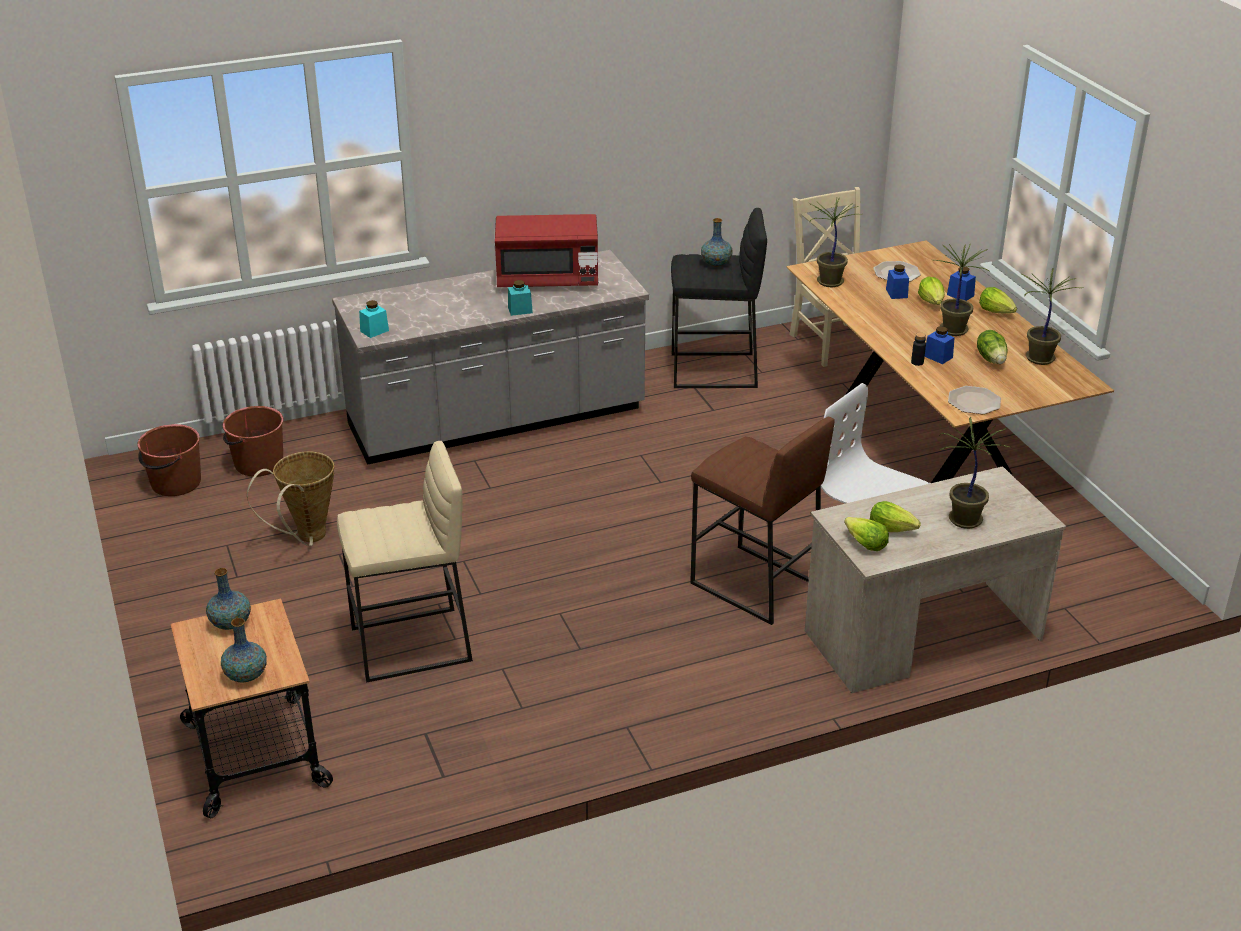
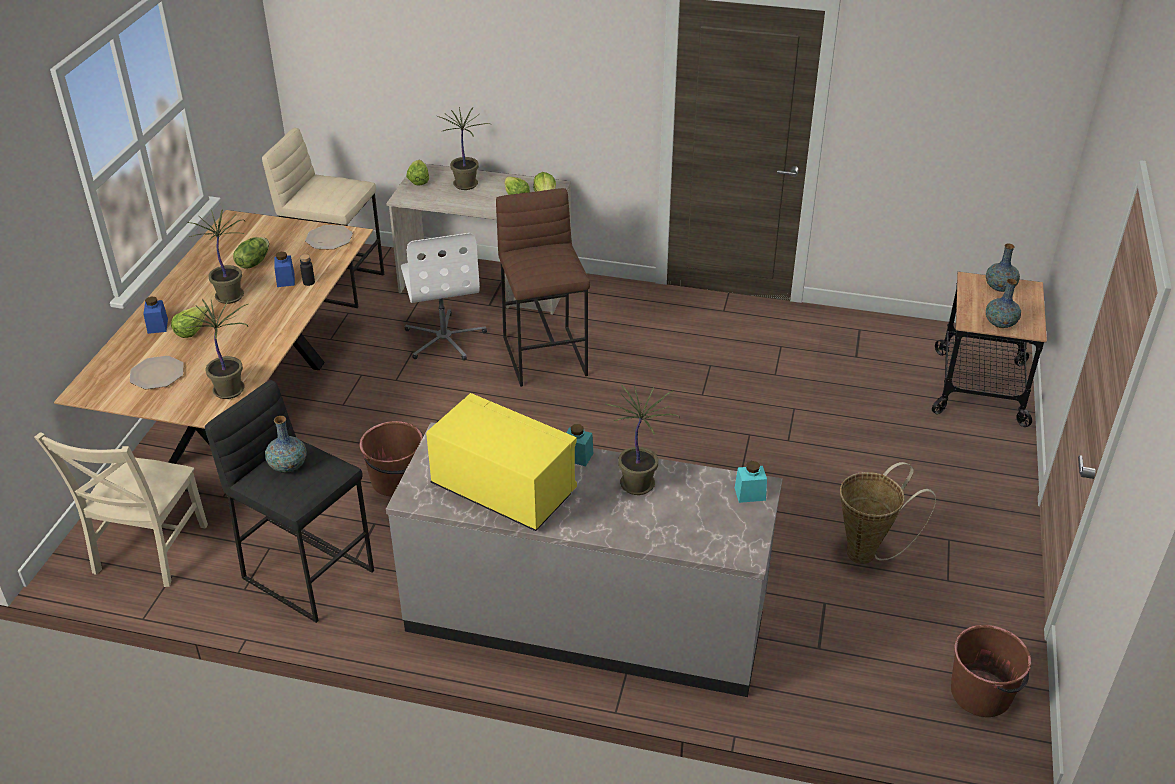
camera: 145 degrees left, 5 degrees up
brown bucket [223,406,284,477] -> brown bucket moved to [360,421,424,497]
beige stool [337,441,473,683] -> beige stool moved to [262,128,384,308]
red microwave [495,214,598,287] -> yellow microwave [426,393,577,531]
blue jar [886,264,909,299] -> none
lettuce [979,287,1017,313] -> lettuce moved to [406,160,429,186]
potted plant [1020,268,1084,365] -> potted plant moved to [604,384,680,495]

